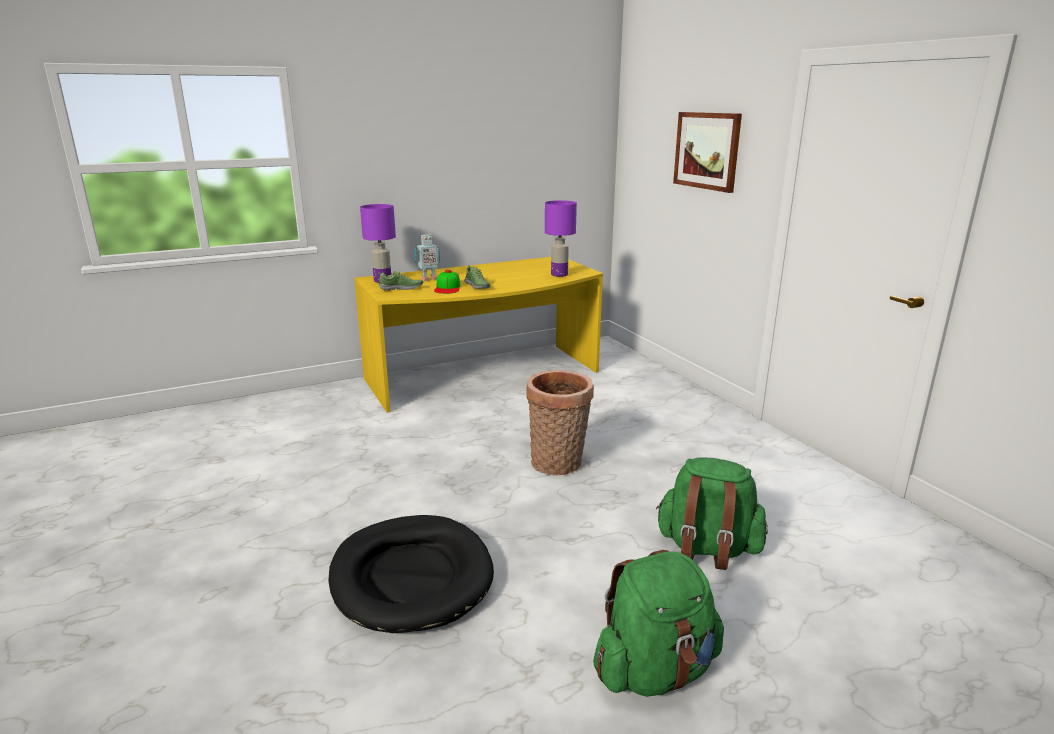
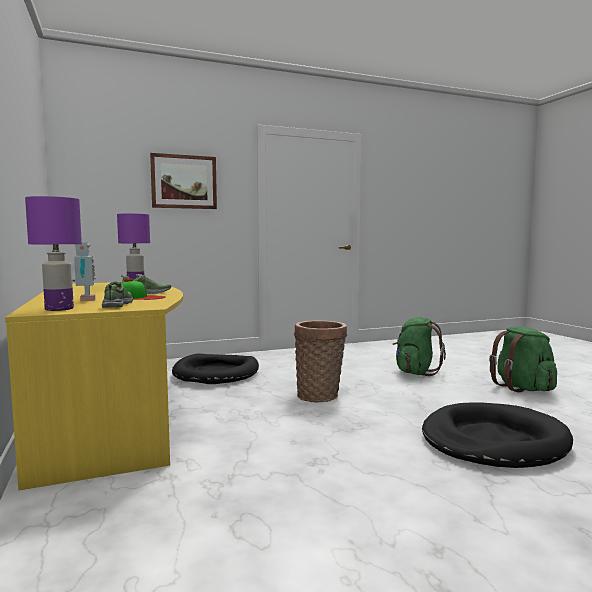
camera: 85 degrees left, 15 degrees down
none -> black dog bed [172,354,259,384]

